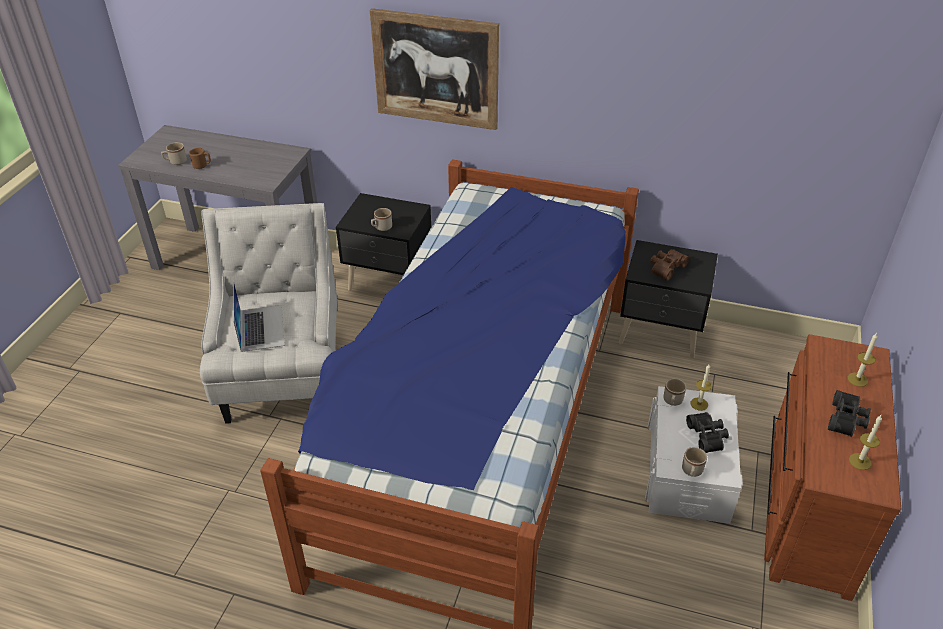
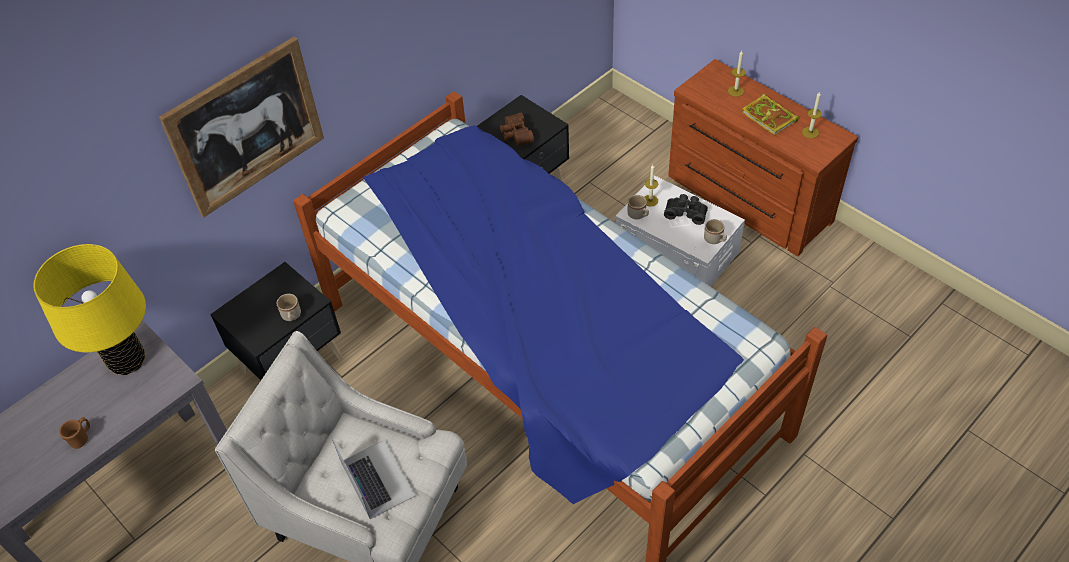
camera: 60 degrees left, 10 degrees up
beige mug [161,142,187,165] -> none
laptop [233,281,285,352] -> laptop turned 45 degrees clockwise [332,438,416,519]
black binoculars [828,390,871,437] -> book [742,94,799,135]
none -> yellow table lamp [33,244,146,375]

